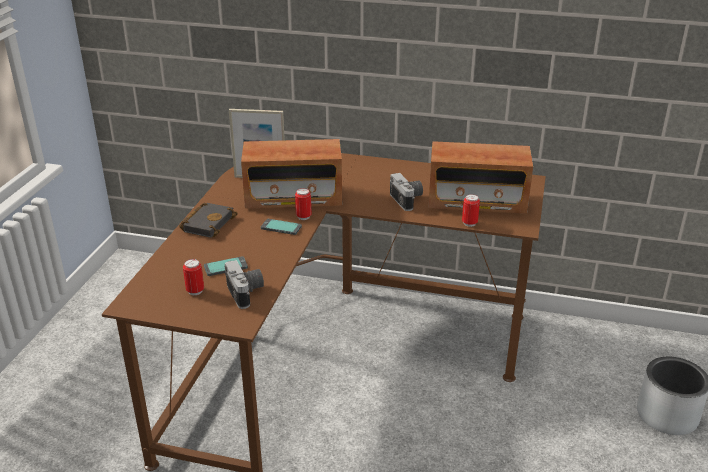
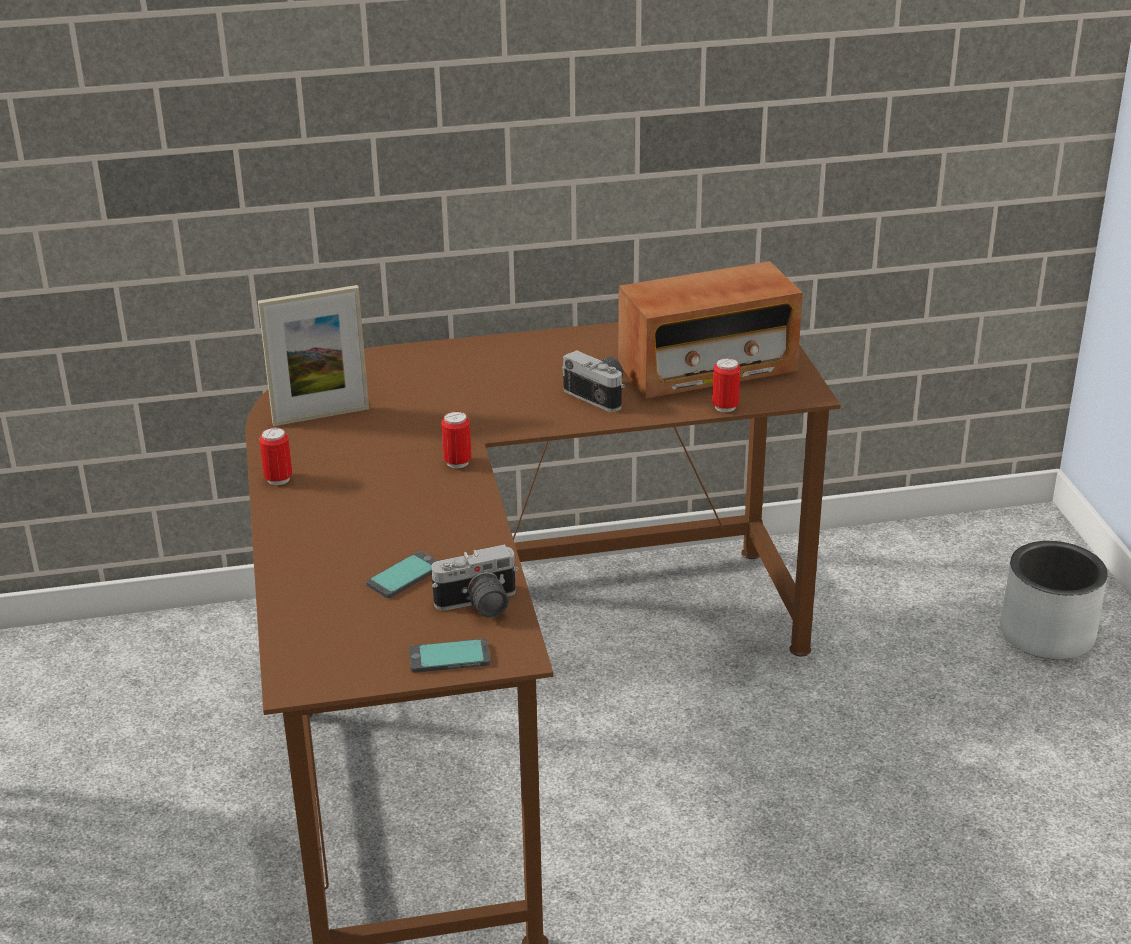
camera: 25 degrees left, 0 degrees up
black book [179,203,238,238] -> none
can [183,259,204,295] -> can moved to [259,427,292,485]
camera [225,260,264,309] -> camera turned 120 degrees clockwise [431,545,519,618]
radio [241,139,342,209] -> none
phone [261,219,302,235] -> phone moved to [409,639,490,673]

